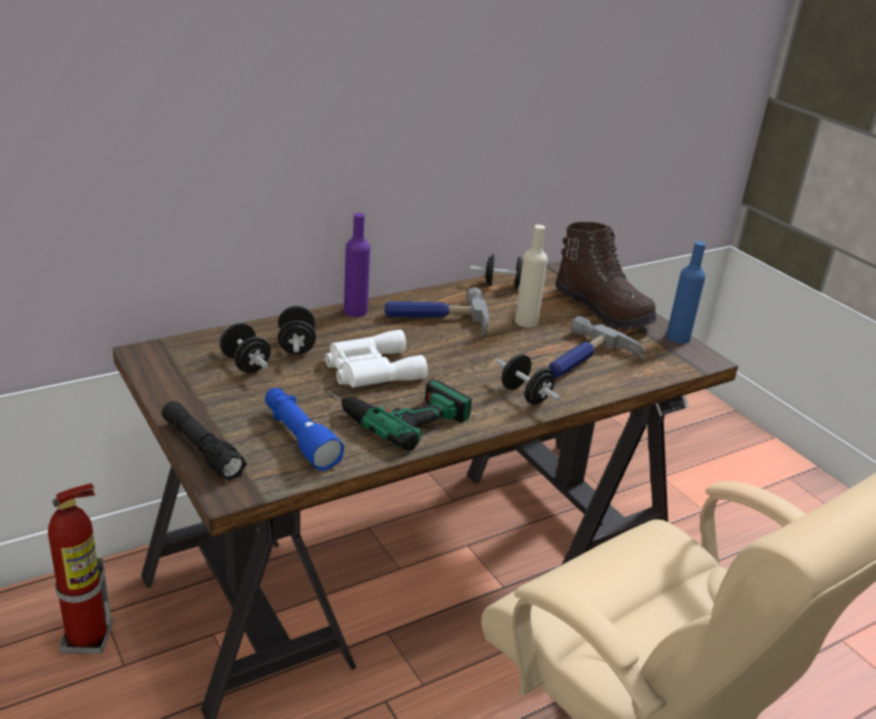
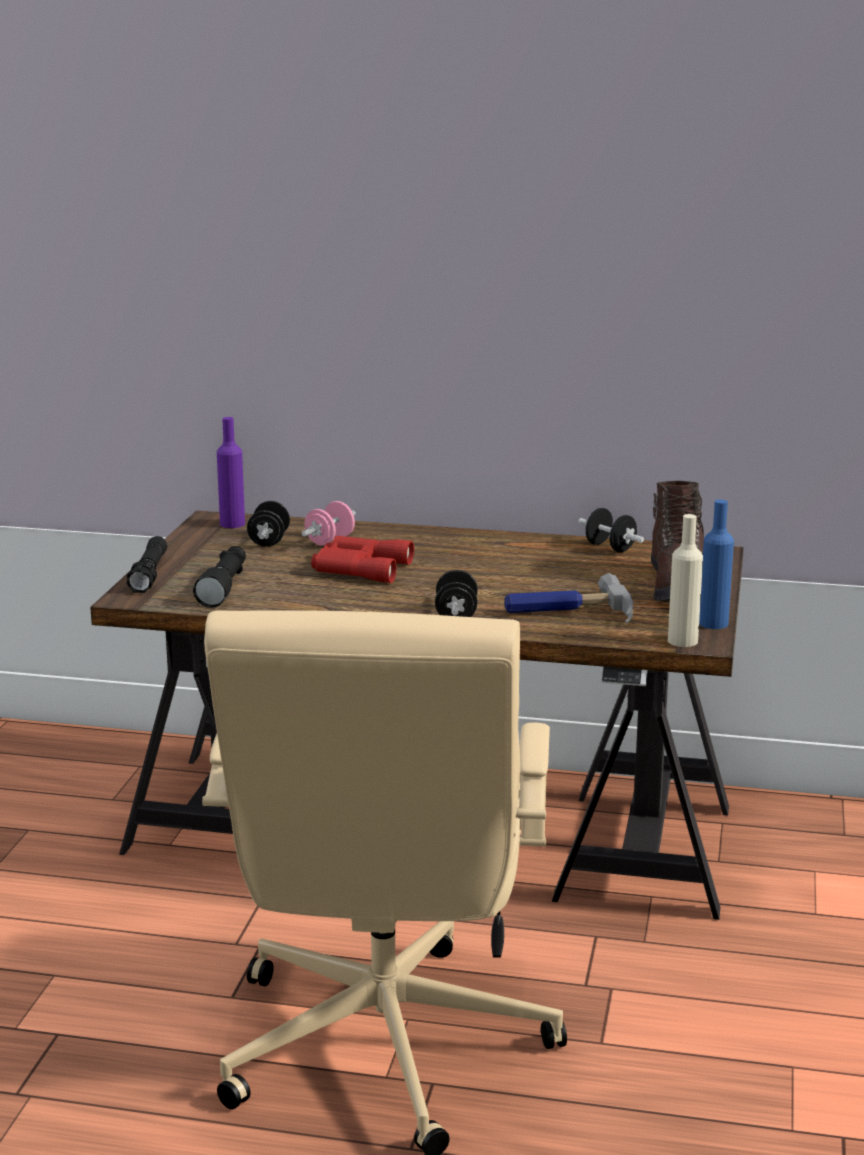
camera: 45 degrees right, 10 degrees down
fire extinguisher [48,483,113,654] -> none
blue flashlight [265,388,344,471] -> black flashlight [193,546,246,608]
black dumbbell [278,306,316,354] -> pink dumbbell [301,501,356,546]
white binoculars [325,330,428,388] -> red binoculars [311,536,414,583]
power drill [328,380,472,451] -> none
purple bottle [344,213,370,317] -> purple bottle moved to [217,417,245,528]
hammer [385,287,489,336] -> none
beige bottle [515,225,548,327] -> beige bottle moved to [668,514,703,647]

